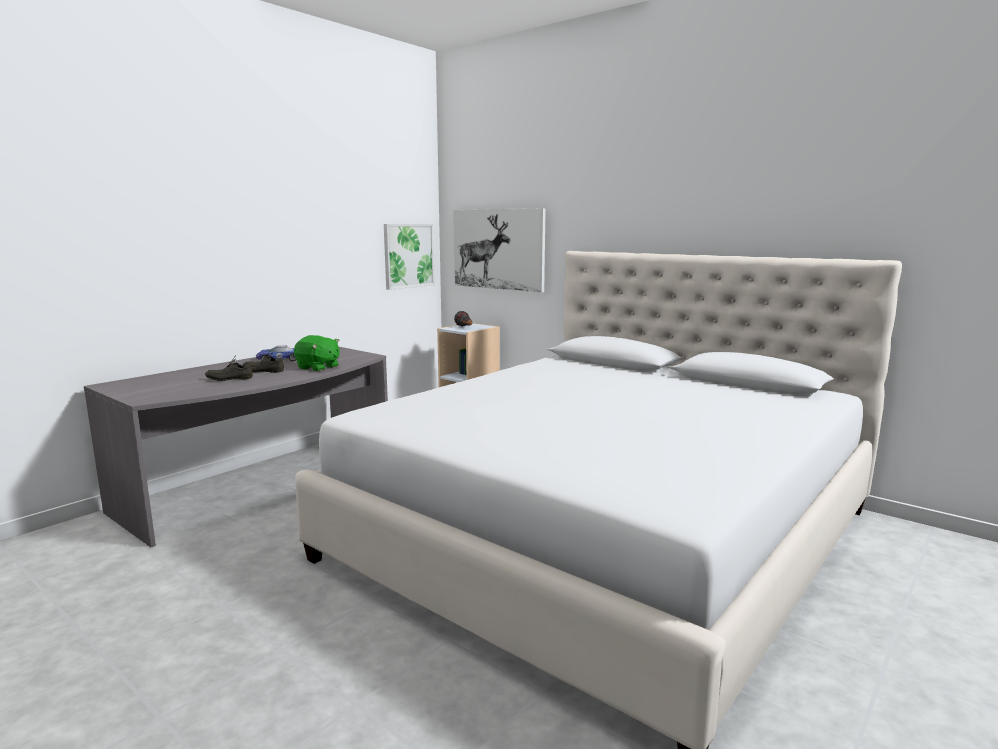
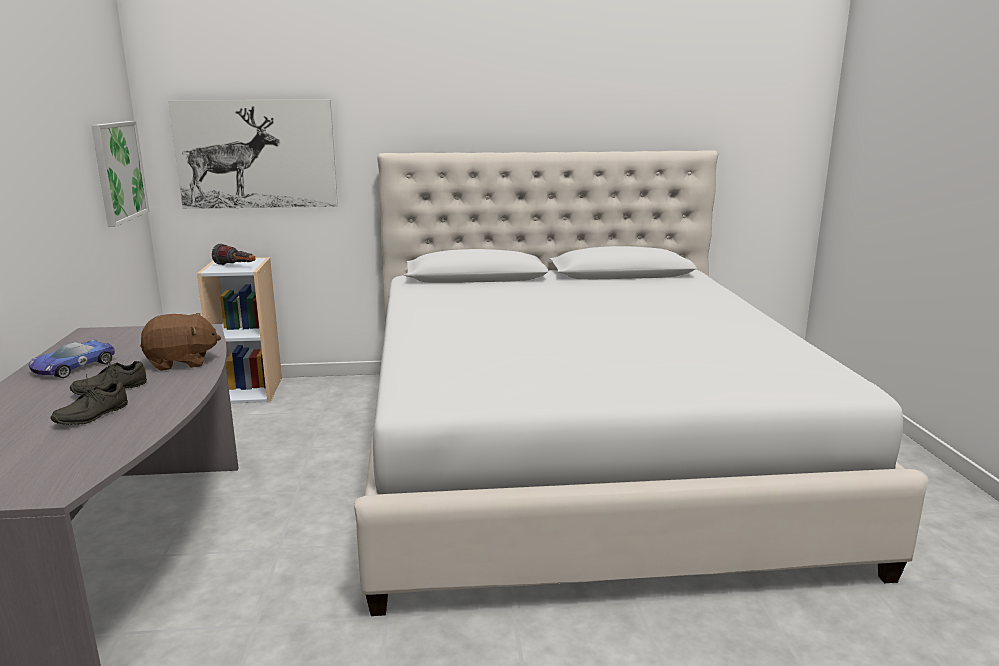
camera: 45 degrees left, 5 degrees up
green plush toy [294,335,340,371] -> brown plush toy [140,313,221,371]

